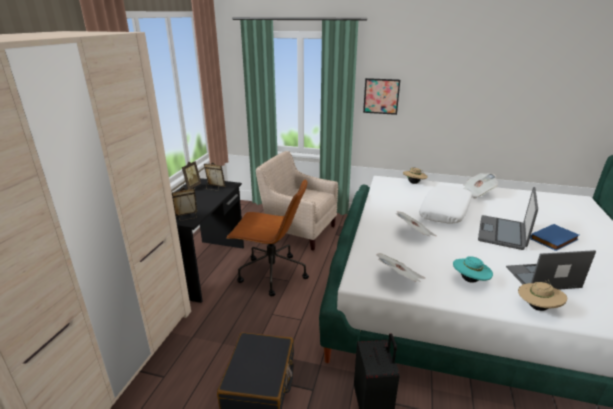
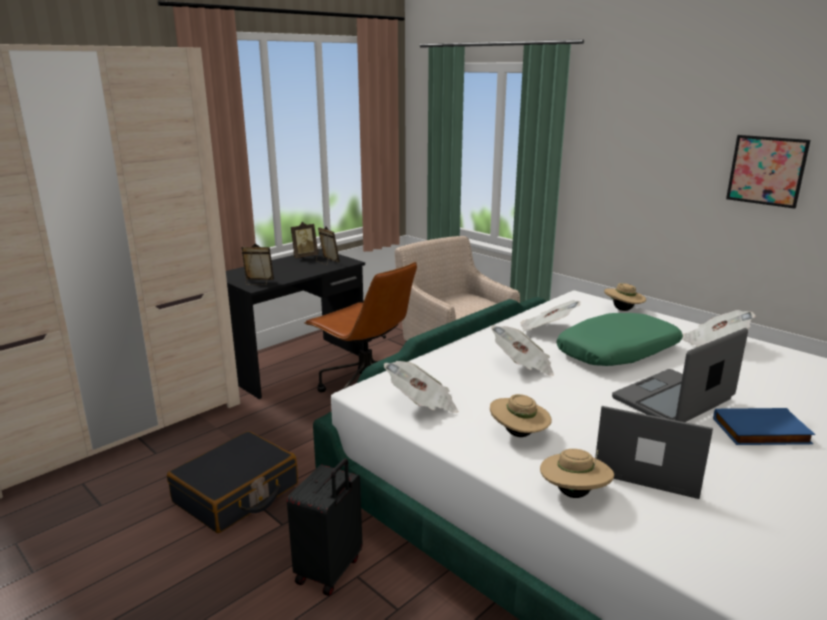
camera: 30 degrees right, 5 degrees down
picture [363,78,400,115] -> picture moved to [726,135,811,209]
white pillow [419,185,472,224] -> green pillow [557,313,683,366]
turquoise hat [453,256,493,283] -> beige hat [490,394,552,437]
none -> newspaper [521,300,580,332]

